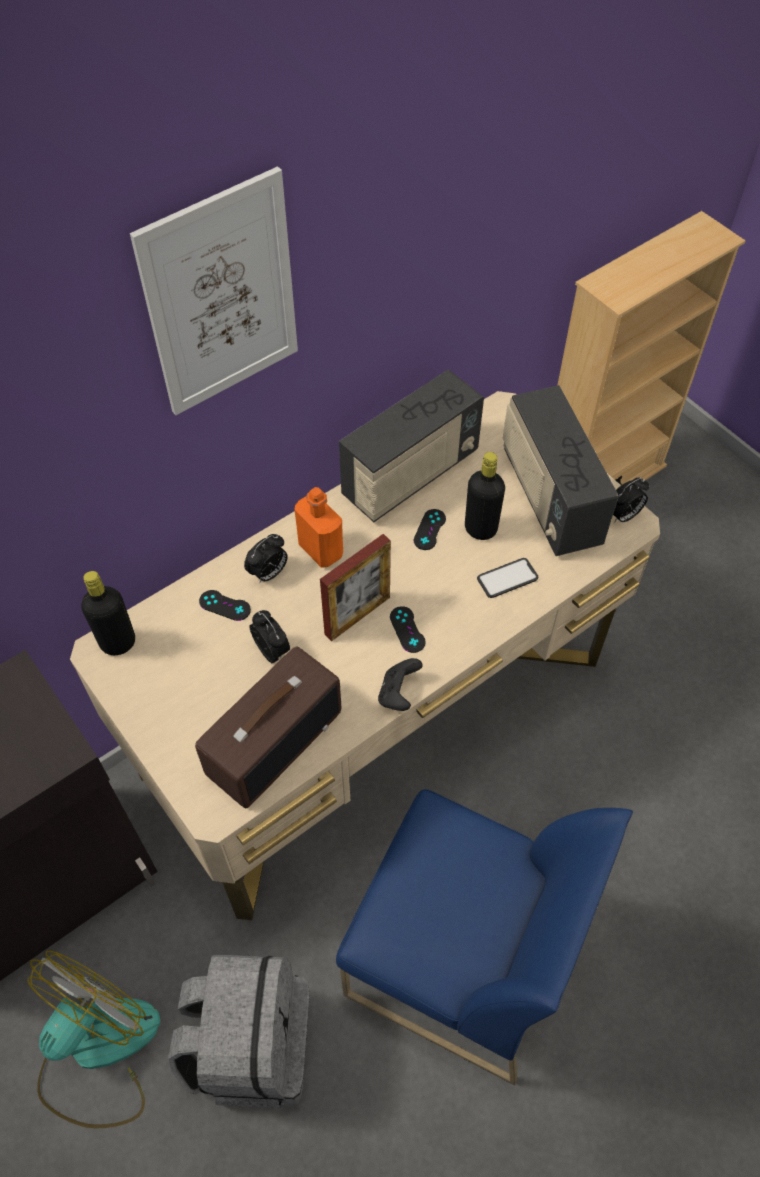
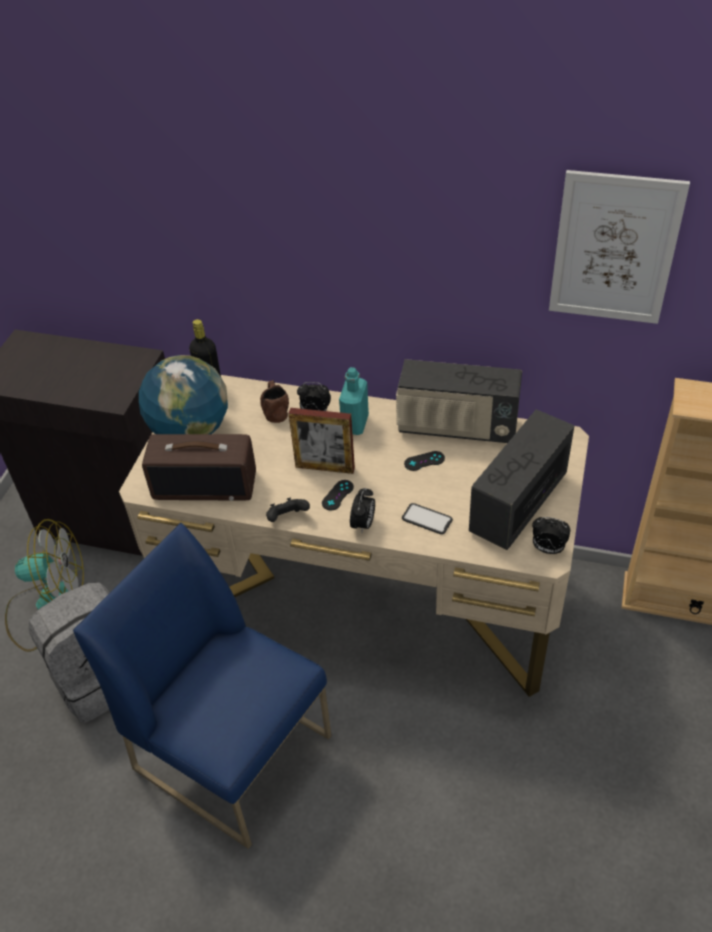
camera: 55 degrees right, 10 degrees down
picture [130,166,298,415] -> picture moved to [549,170,690,324]
black game controller [199,590,251,621] -> brown mug [260,380,289,423]
alarm clock [249,610,290,663] -> alarm clock moved to [350,488,375,532]
orange bottle [294,487,343,568] -> turquoise bottle [339,367,369,435]
blue chair [336,789,633,1085] -> blue chair turned 135 degrees clockwise [73,523,331,849]
black bottle [465,452,505,540] -> none
none -> globe [139,355,228,434]

